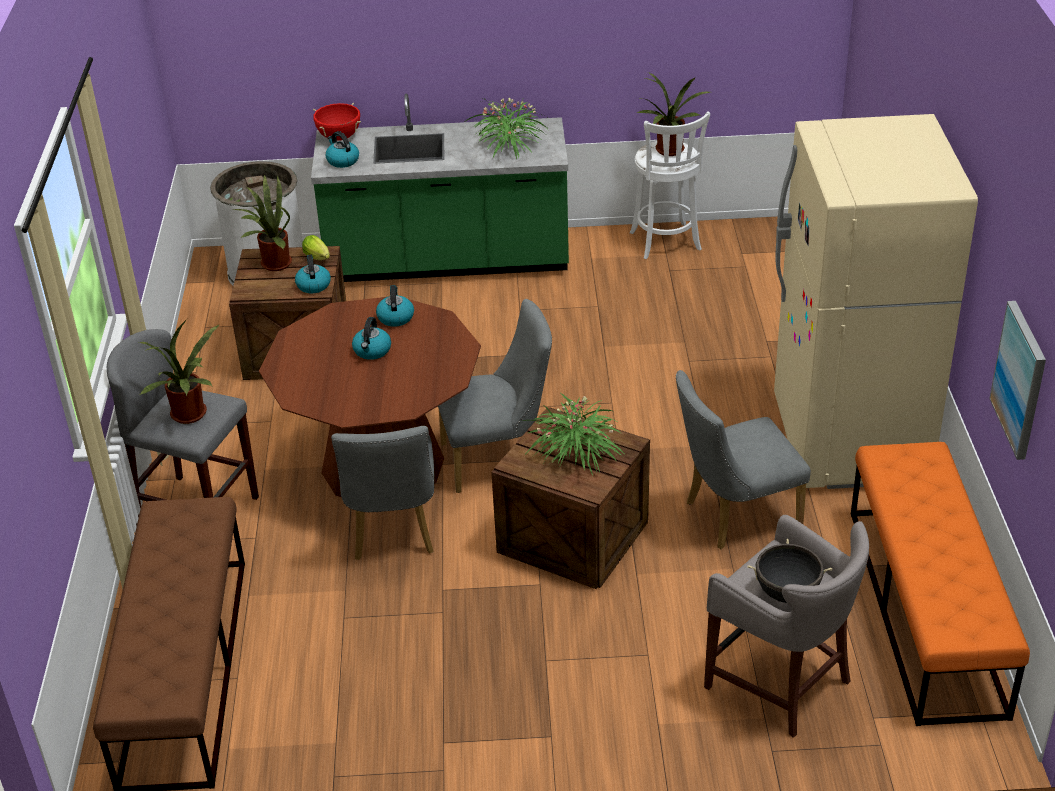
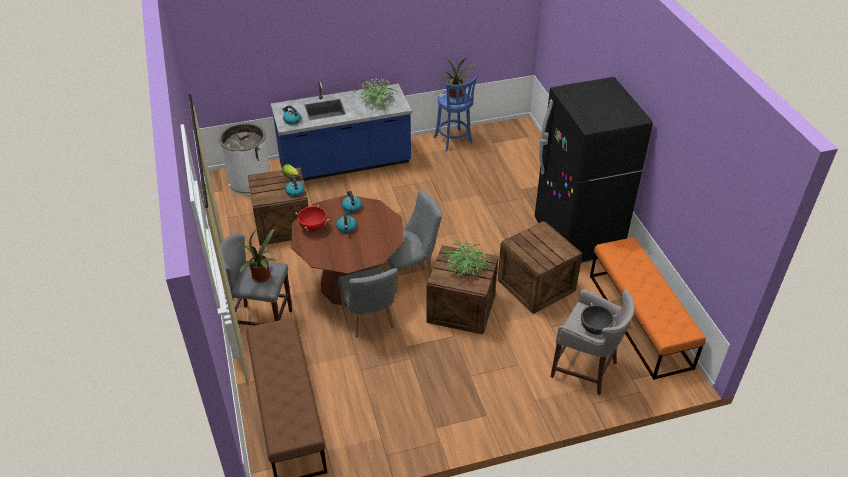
camera: 15 degrees left, 5 degrees up
potted plant [232,174,292,271] -> none
green counter [311,94,569,282] -> blue counter [271,80,412,181]
red cooking pot [313,103,361,141] -> red cooking pot moved to [295,205,329,232]
white stool [630,111,710,259] -> blue stool [434,75,478,152]
grey chair [676,370,811,549] -> crate [498,221,583,314]
beige fridge [774,114,978,489] -> black fridge [535,77,653,264]
picture [989,301,1046,460] -> none

